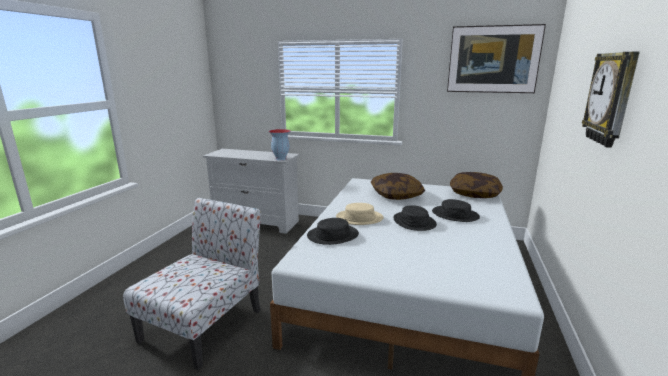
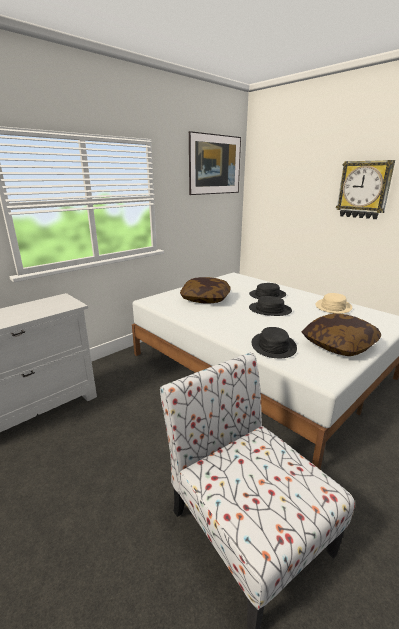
camera: 60 degrees left, 5 degrees up
vase [269,129,291,161] -> none
beige hat [336,203,383,225] -> beige hat moved to [316,293,352,314]
pillow [450,172,503,198] -> pillow moved to [302,313,381,356]

